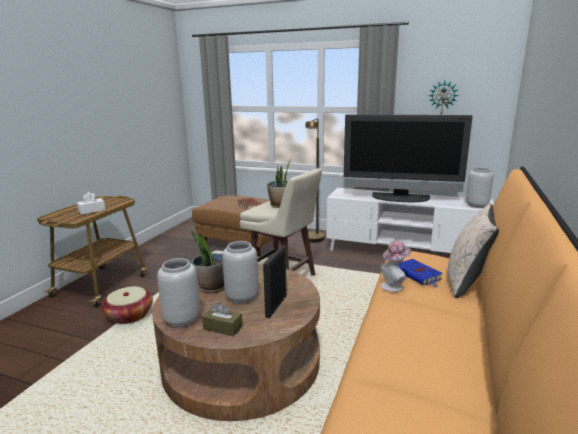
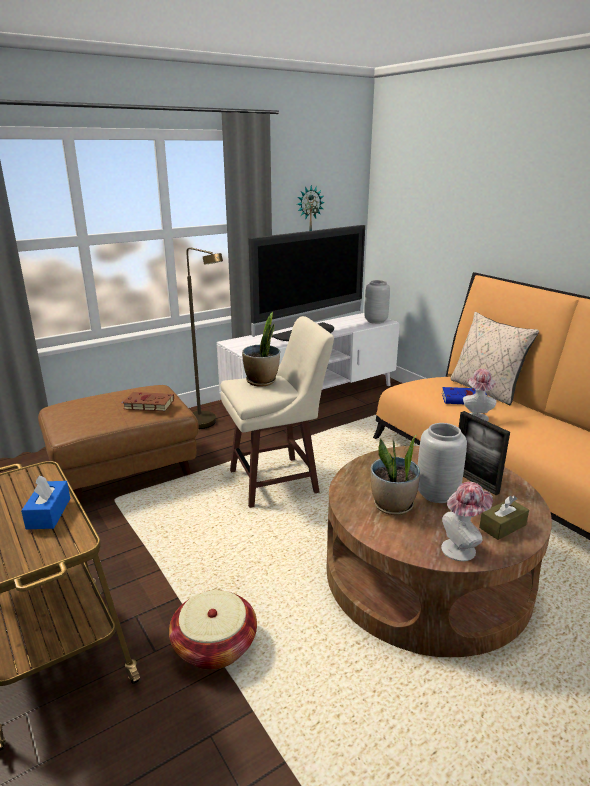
camera: 55 degrees left, 5 degrees up
white tissue box [77,192,106,215] -> blue tissue box [21,476,70,529]
grey vase [157,258,200,327] -> hat [441,482,493,561]

